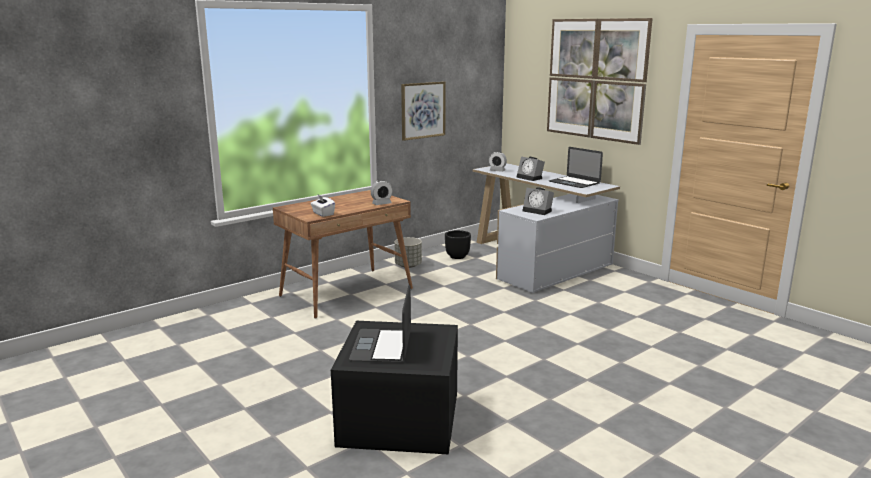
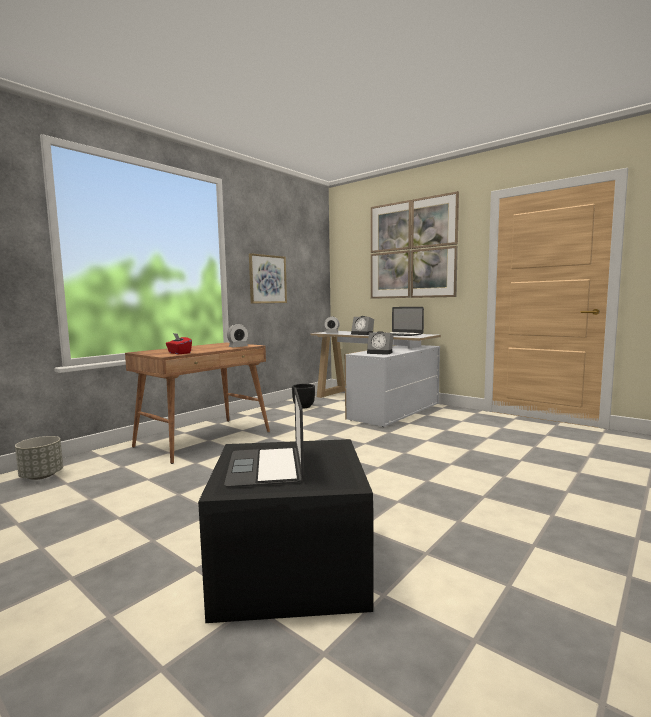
camera: 10 degrees left, 10 degrees down
white tissue box [311,195,335,217] -> red tissue box [166,333,192,354]
grey planter [394,237,422,268] -> grey planter moved to [15,436,63,480]

